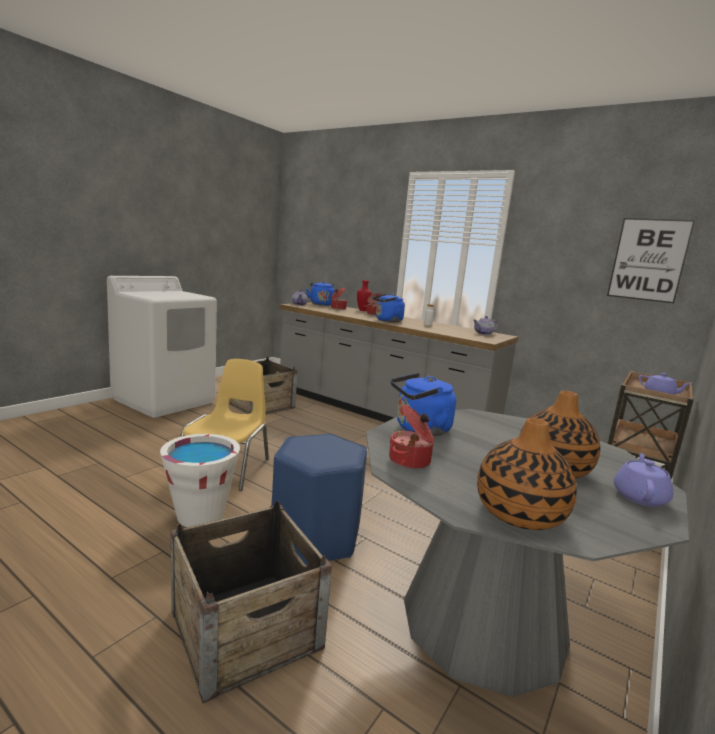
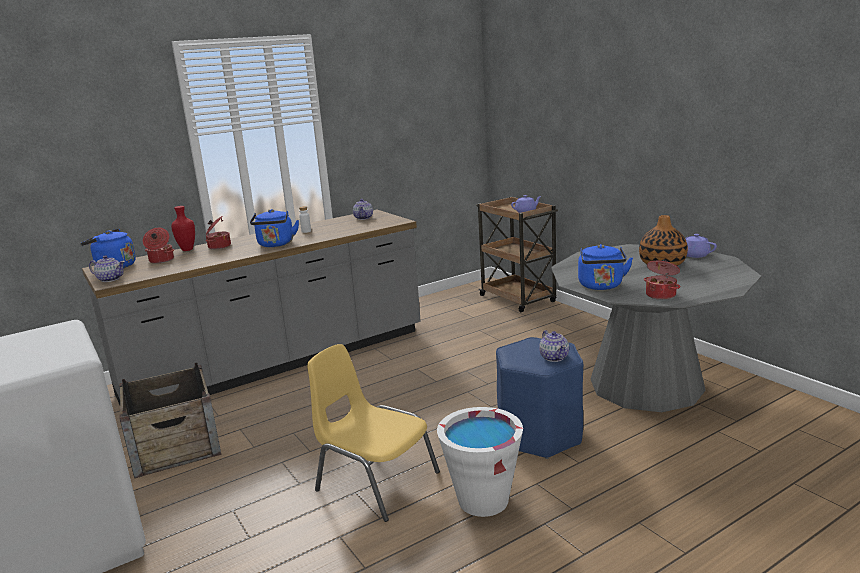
camera: 65 degrees left, 5 degrees up
crate [171,501,332,703] -> none
vase [477,418,577,530] -> none
picture [607,218,695,303] -> none
none -> teapot [539,330,569,362]

